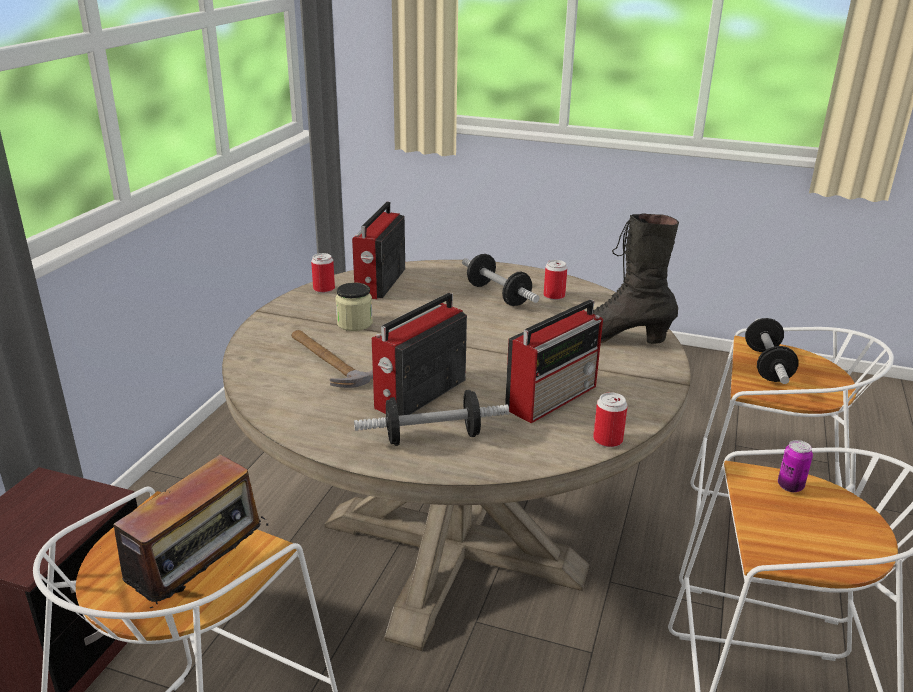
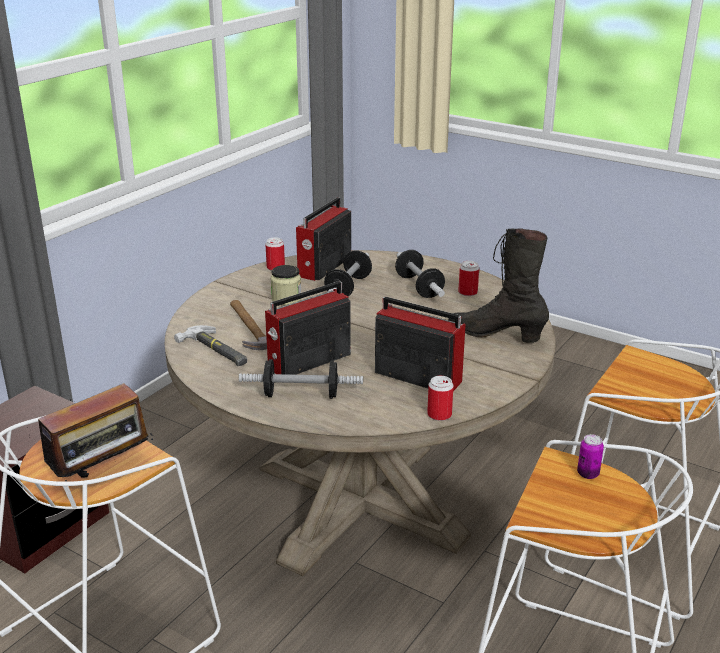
camera: 15 degrees right, 0 degrees up
radio [505,300,603,423] -> radio turned 120 degrees counterclockwise [375,297,466,391]
dumbbell [745,318,799,384] -> dumbbell moved to [324,250,372,296]
none -> hammer [174,325,247,366]

